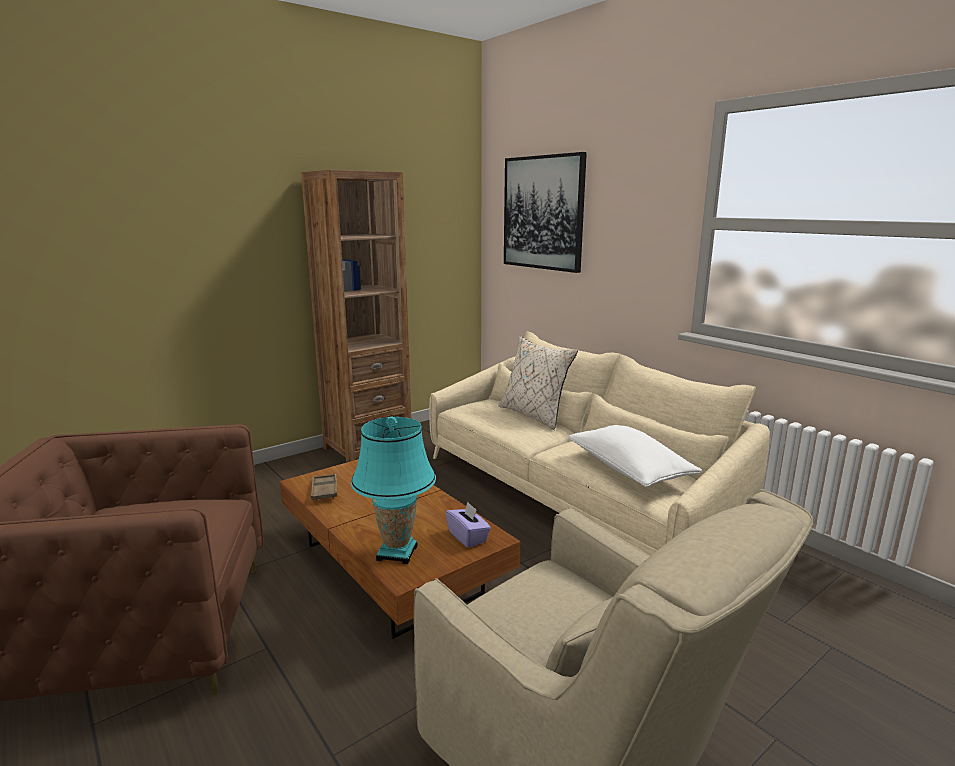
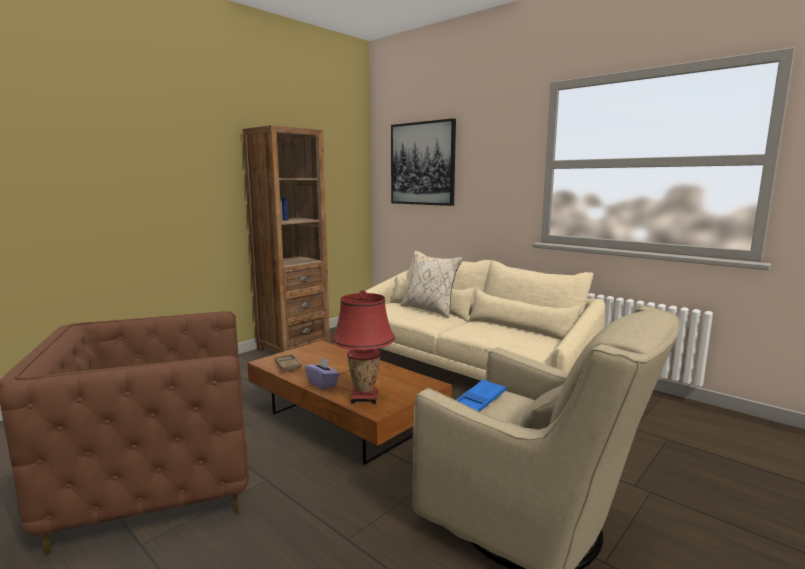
camera: 10 degrees left, 5 degrees down
turquoise table lamp [351,416,436,564] -> red table lamp [332,290,395,404]
purple tissue box [445,502,491,548] -> purple tissue box moved to [305,357,340,389]
white pillow [568,425,702,487] -> none
none -> blue tray [456,379,506,412]

